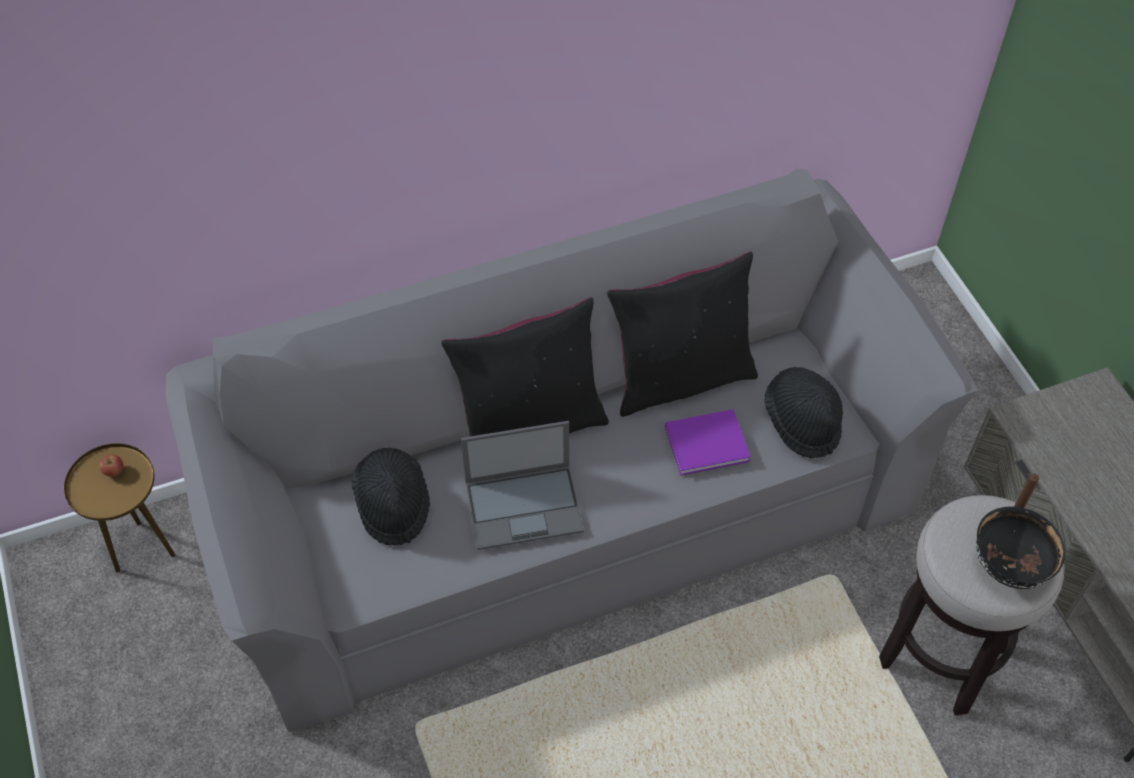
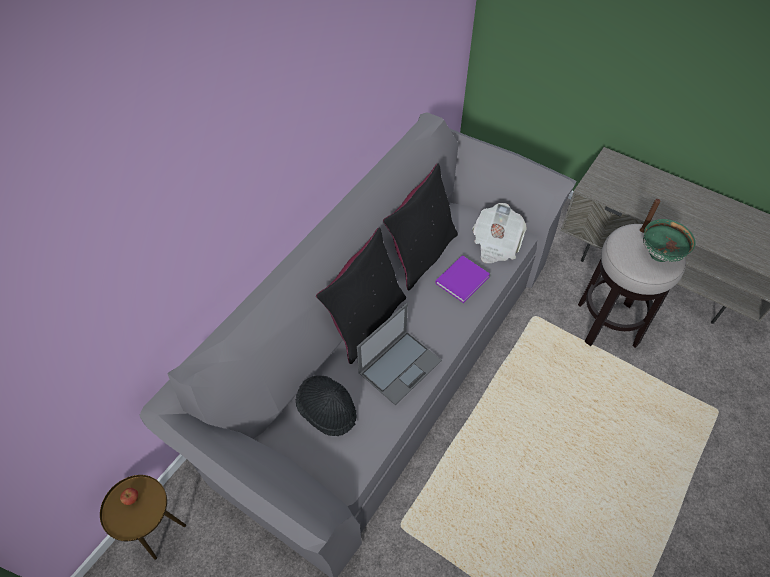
camera: 35 degrees left, 0 degrees up
black hat [764,367,843,458] -> newspaper [473,203,527,263]
black bowl [976,506,1065,589] -> green bowl [643,219,696,262]

